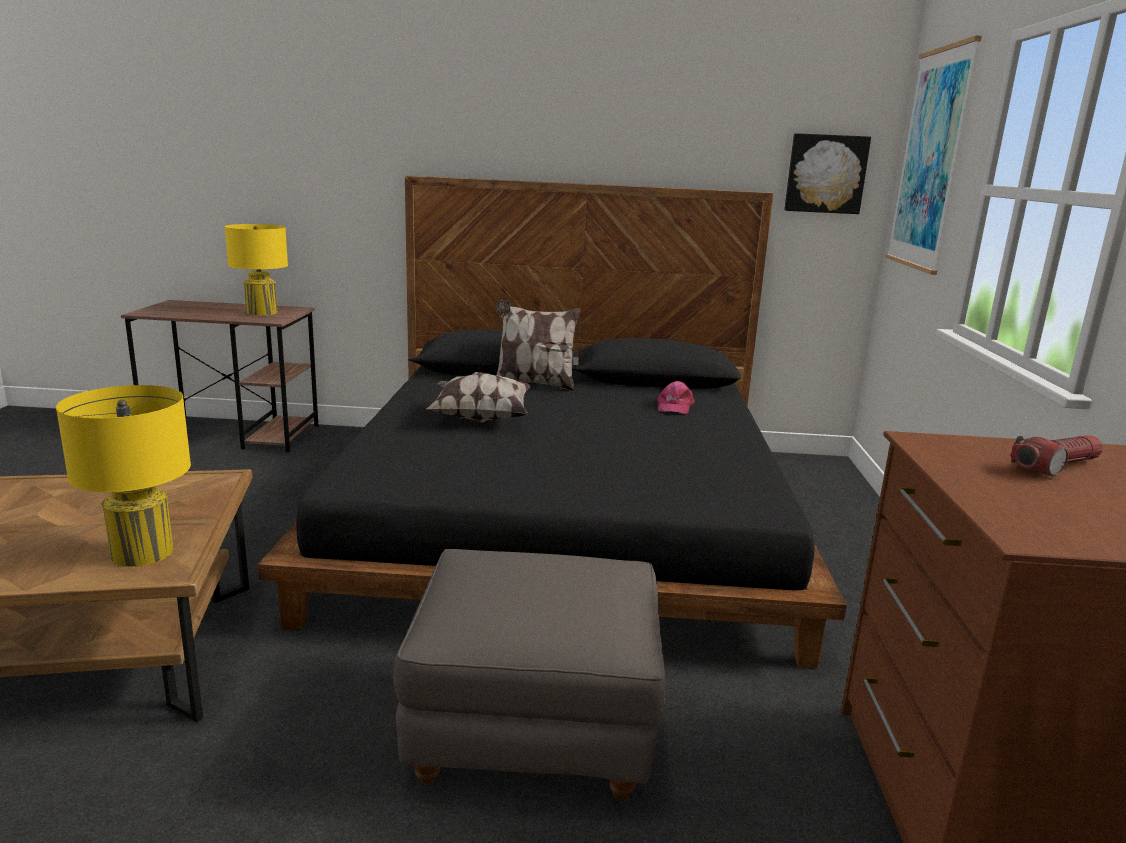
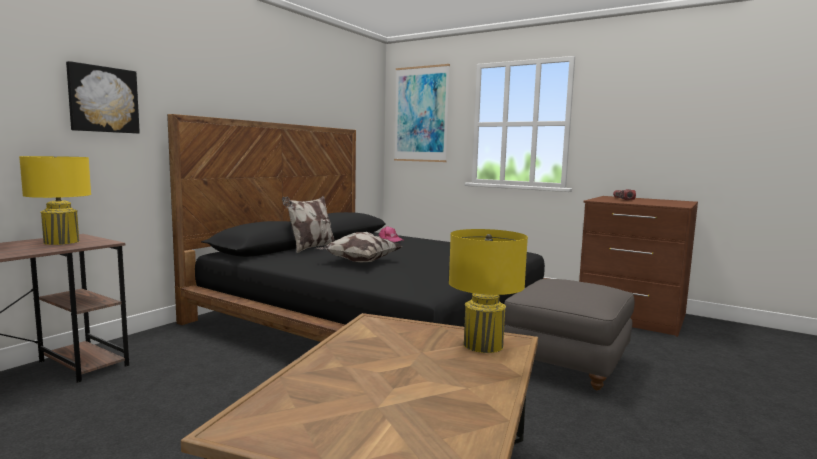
camera: 60 degrees left, 10 degrees down
picture [784,133,871,214] -> picture moved to [66,61,140,134]

